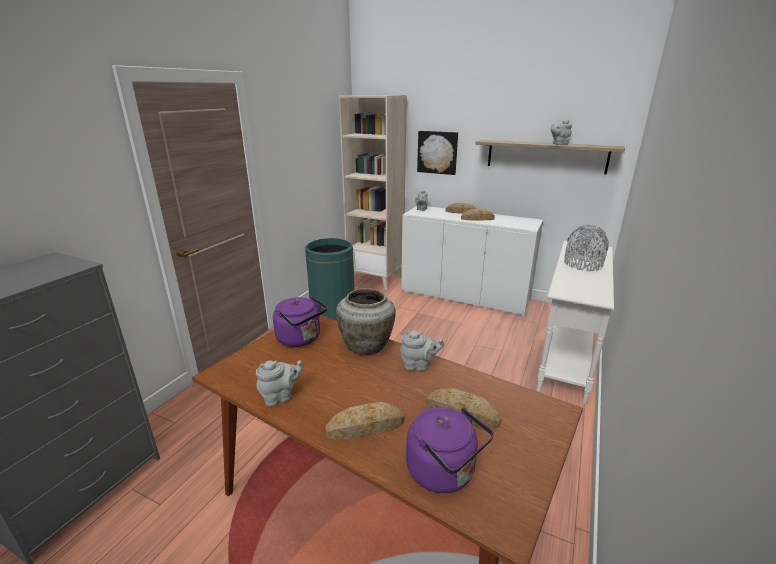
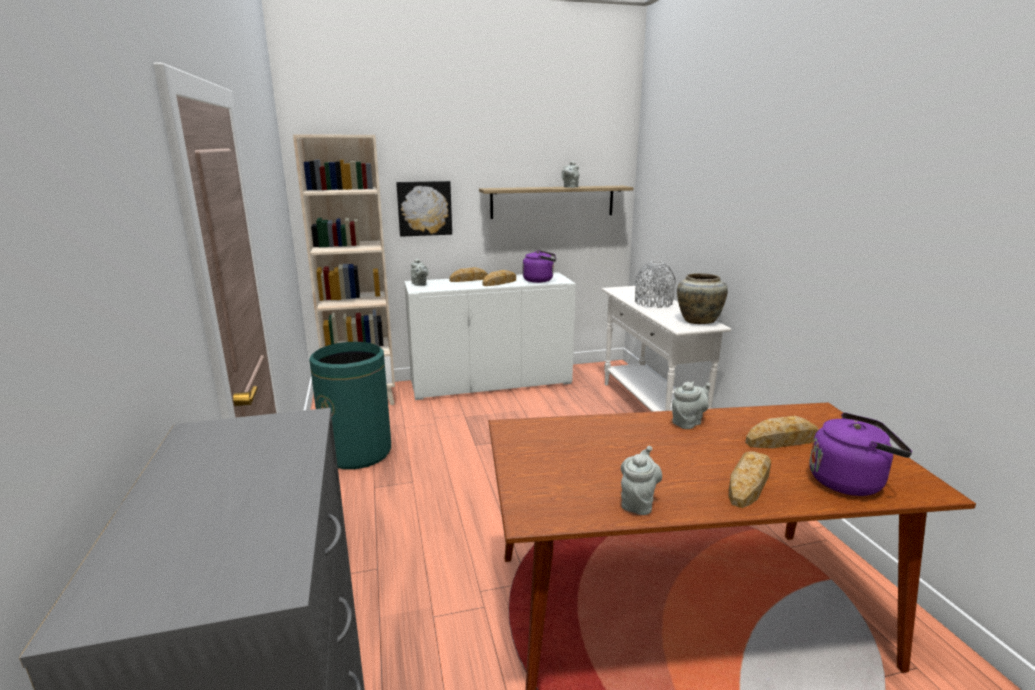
camera: 40 degrees left, 5 degrees down
purple kettle [273,295,327,347] -> purple kettle moved to [523,250,556,283]
beige vase [336,288,396,355] -> beige vase moved to [677,273,728,324]

